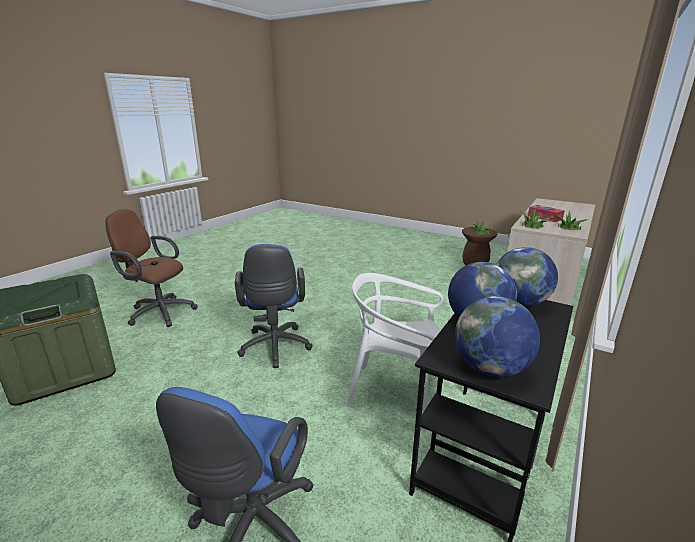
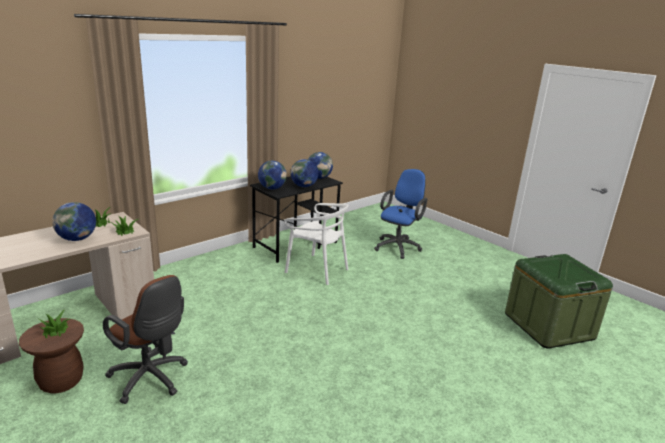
camera: 165 degrees left, 0 degrees up
brown office chair [105,209,198,327] -> brown office chair moved to [103,275,188,404]
blue office chair [235,244,313,368] -> none
tissue box [528,205,565,222] -> globe [52,202,96,241]

